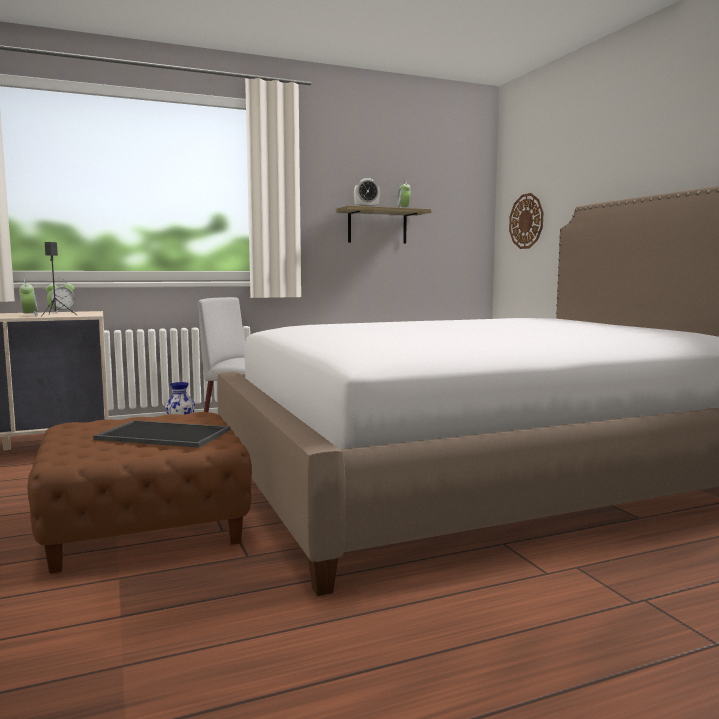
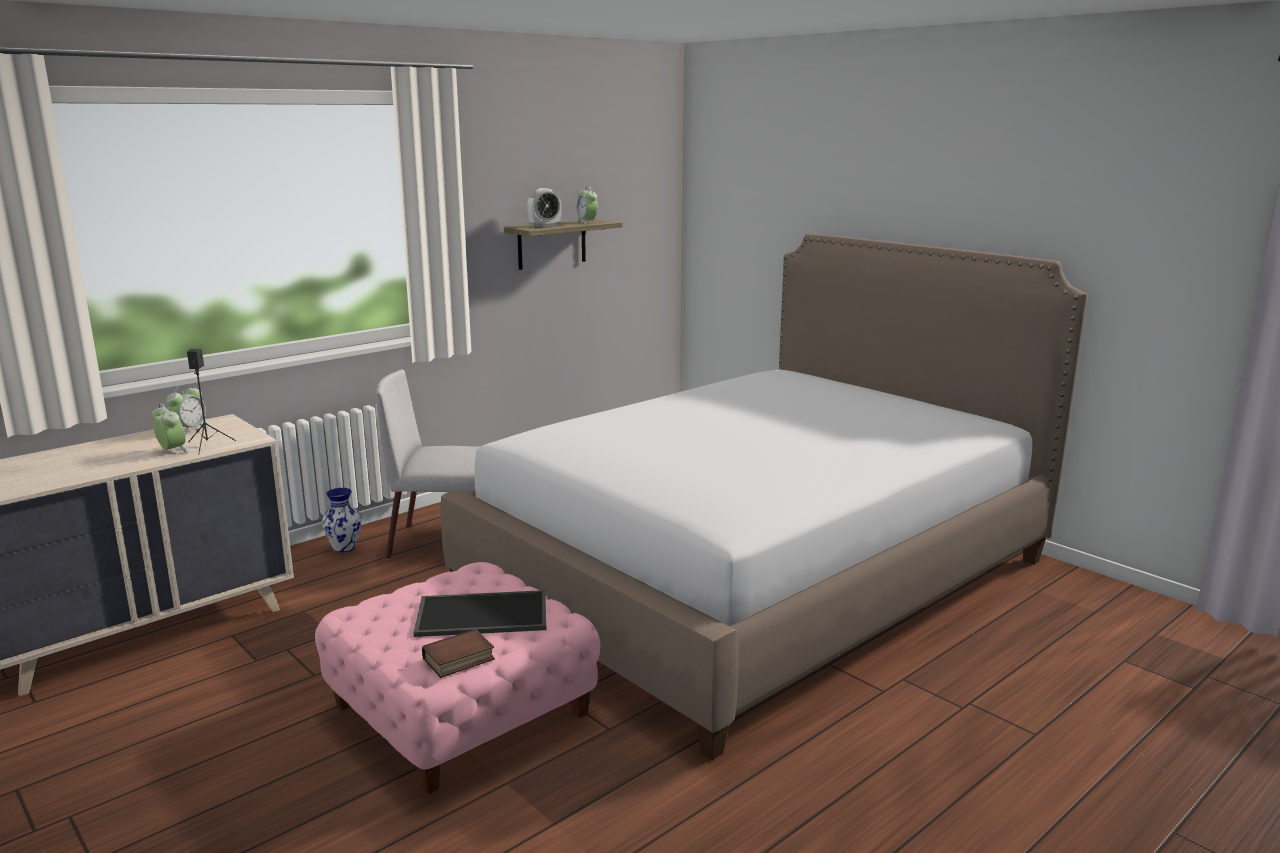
camera: 20 degrees left, 10 degrees up
brown ottoman [27,412,252,574] -> pink ottoman [315,562,600,795]
wall clock [509,193,544,249] -> none
none -> book [422,629,495,678]

